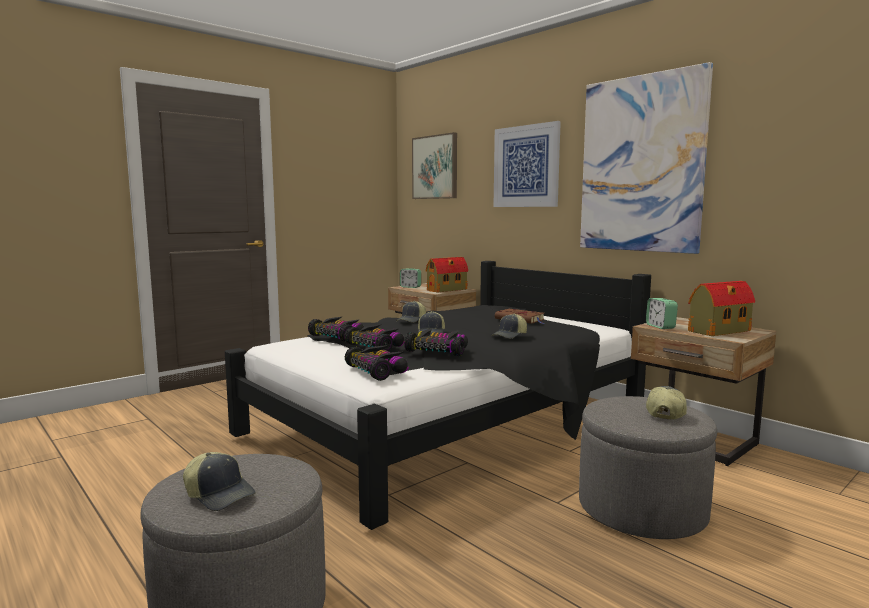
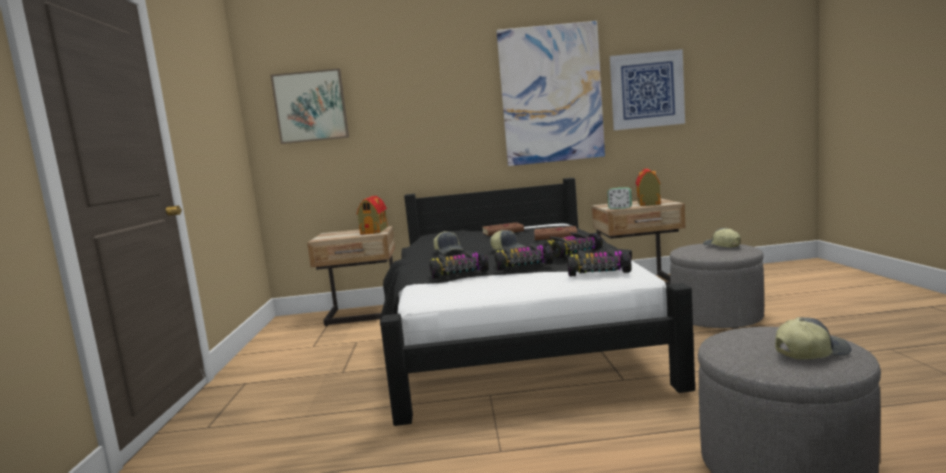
camera: 50 degrees left, 0 degrees up
alarm clock [400,268,421,288] -> none
cap [491,313,527,339] -> brown book [534,226,577,240]
picture [493,121,561,207] -> picture moved to [610,49,685,130]

